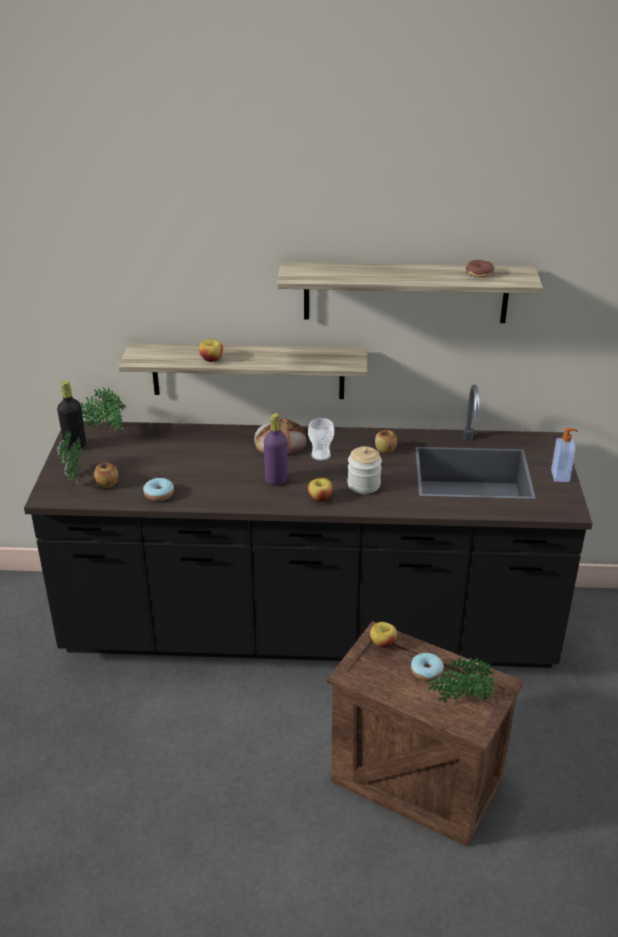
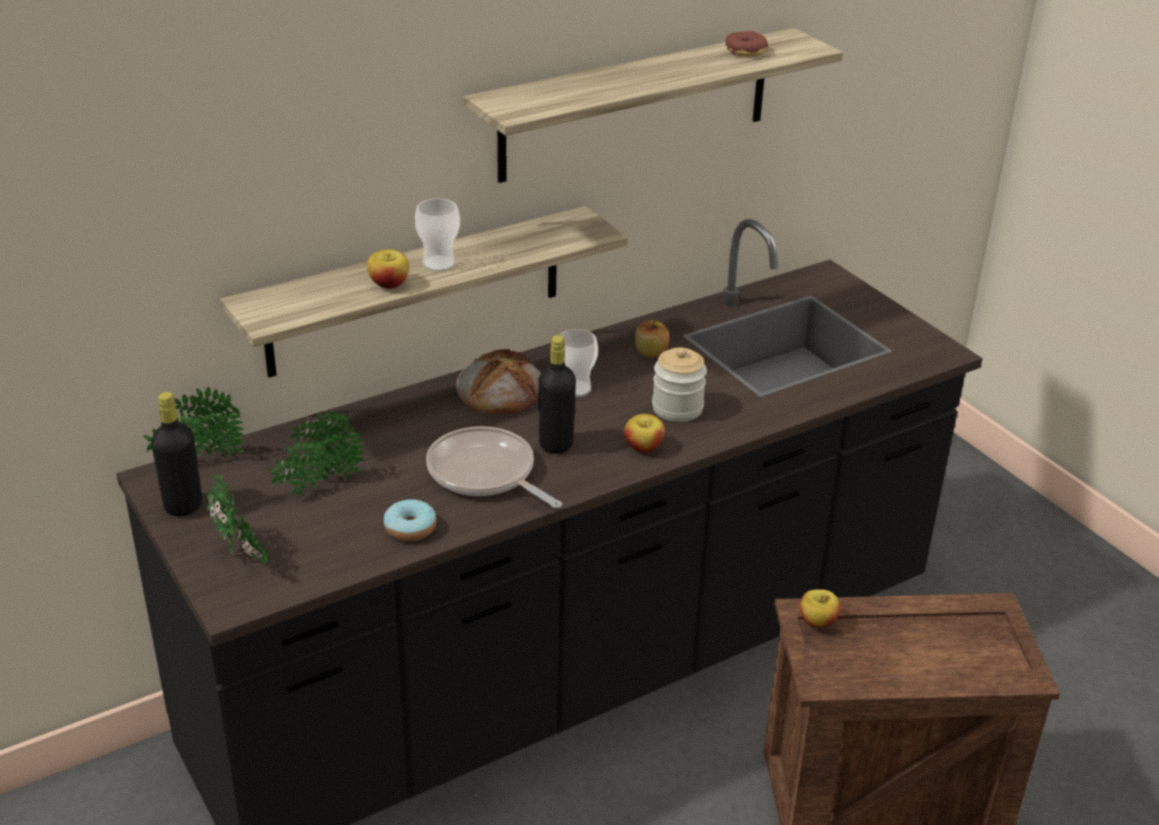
camera: 35 degrees left, 0 degrees up
apple [94,463,118,488] -> none
purple bottle [264,413,288,486] -> black bottle [538,335,576,454]
donut [411,653,444,681] -> none
potted plant [428,657,495,703] -> potted plant moved to [268,409,365,497]
soap dispenser [551,428,578,482] -> none
none -> cup [415,198,460,272]
none -> frying pan [426,426,562,508]

